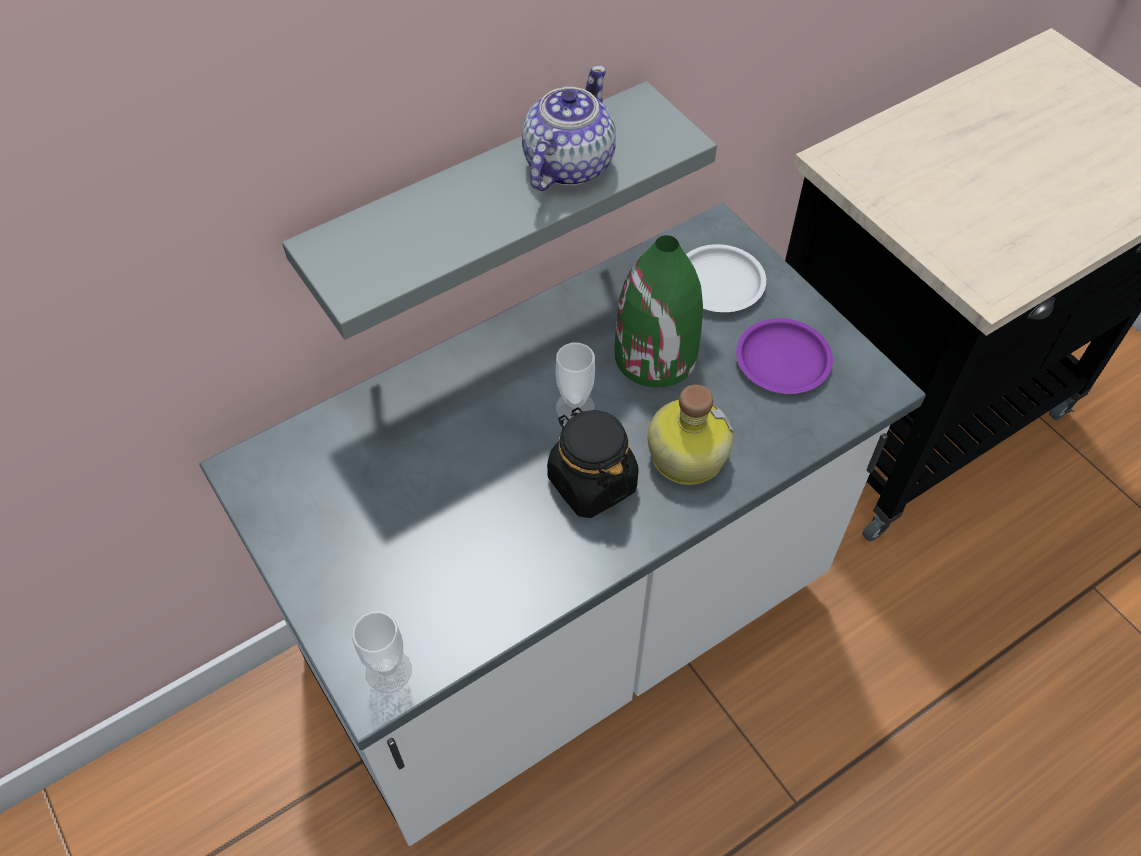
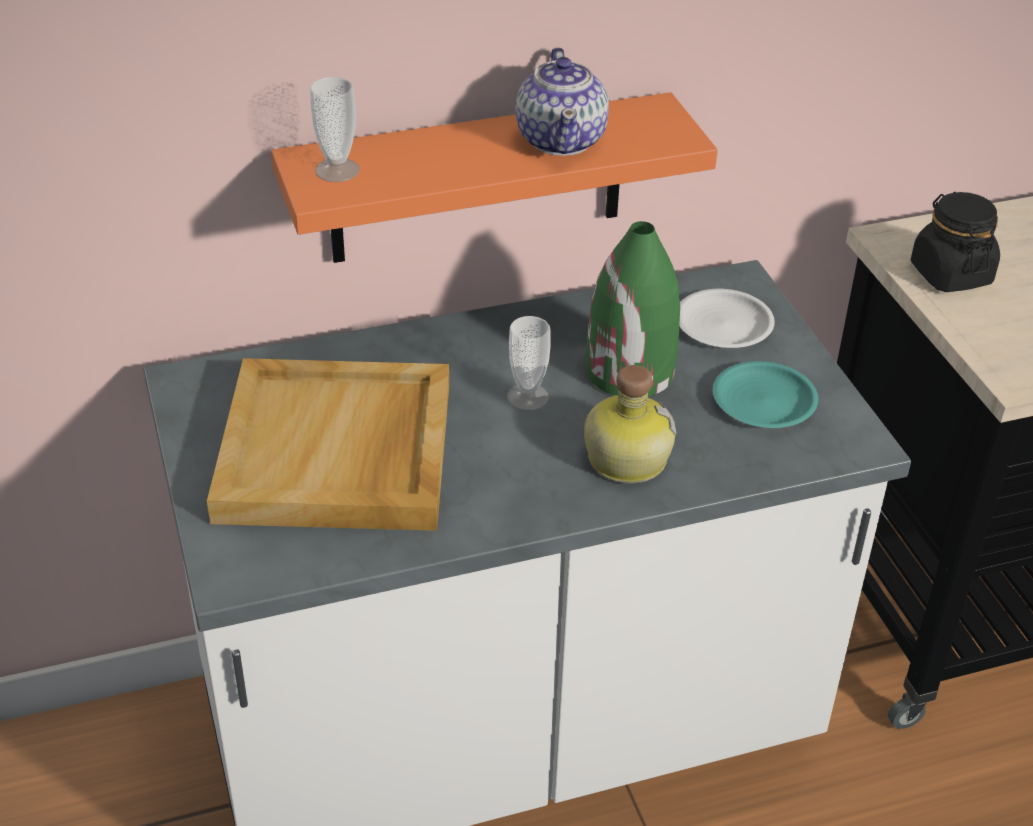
camera: 15 degrees right, 15 degrees down
grey shelf [282,81,717,340] -> orange shelf [271,92,718,263]
cup [352,611,412,693] -> cup moved to [310,77,360,182]
teapot [522,65,616,191] -> teapot turned 135 degrees clockwise [515,47,609,156]
black jar [547,407,639,518] -> black jar moved to [911,192,1000,292]
purple plate [736,318,833,394] -> turquoise plate [713,361,818,428]
none -> beige tray [207,358,449,531]

